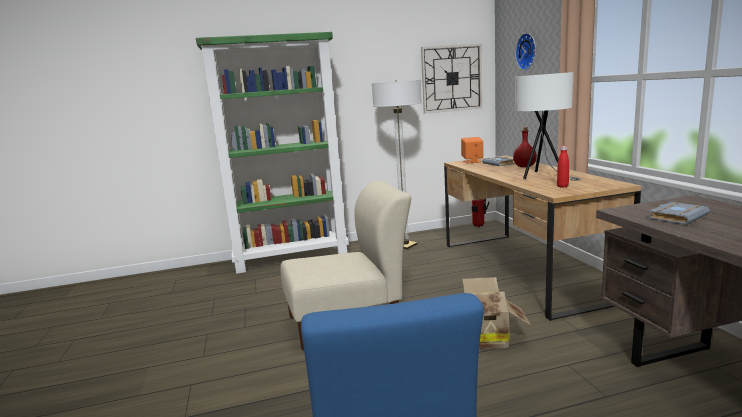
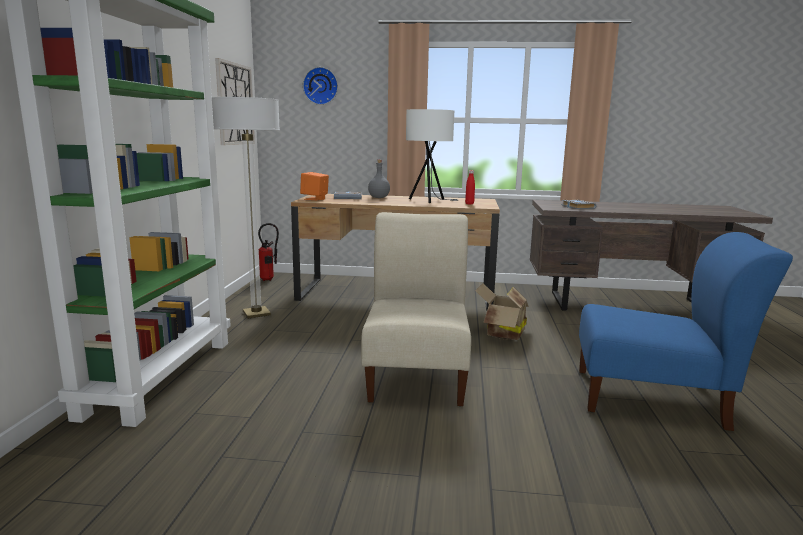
camera: 70 degrees left, 0 degrees up
red bottle [513,127,537,167] -> grey bottle [368,160,390,198]

